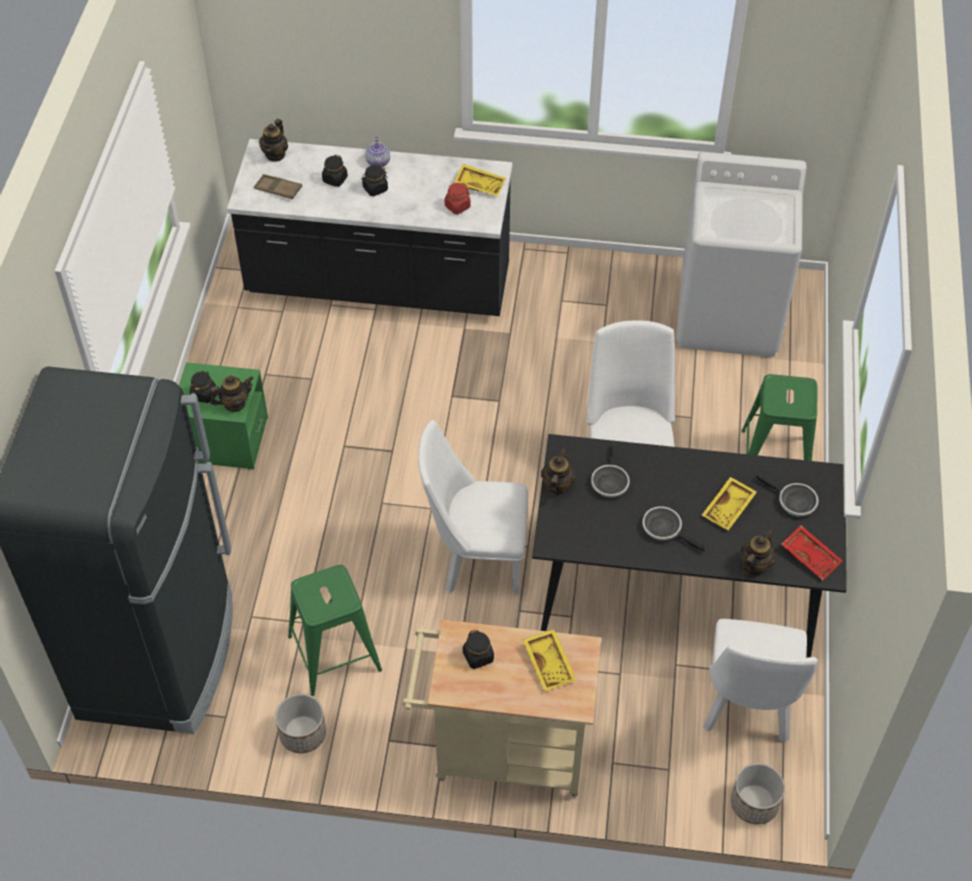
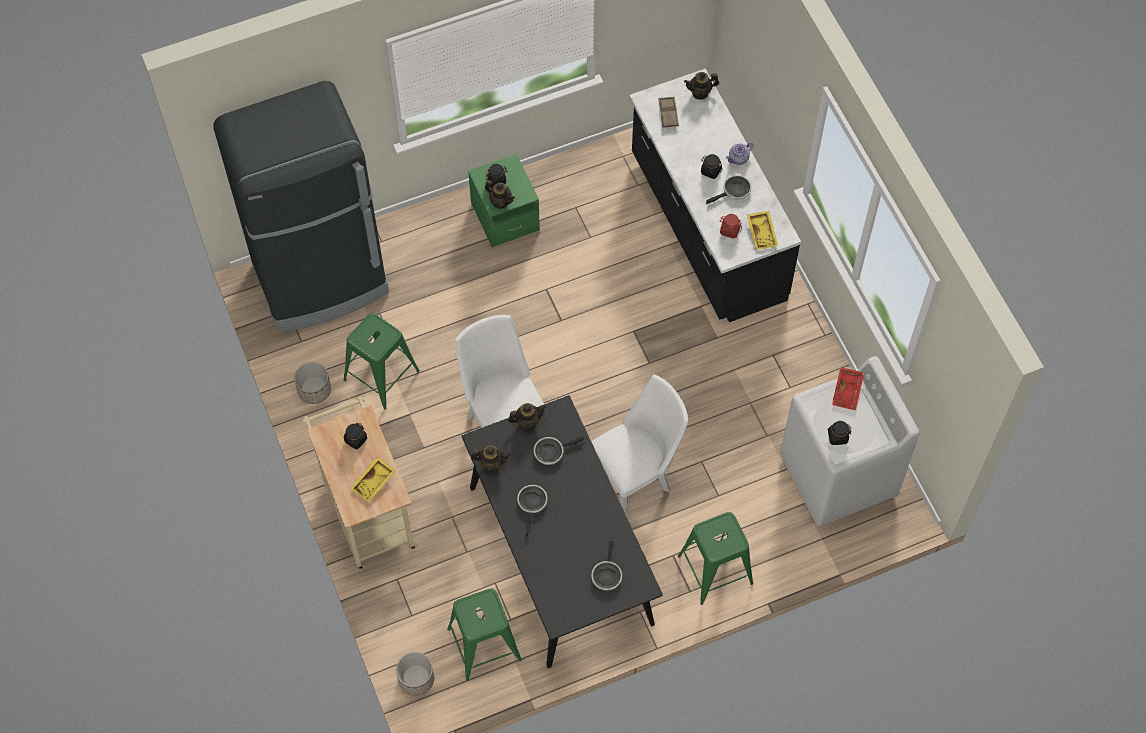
camera: 60 degrees right, 10 degrees up
black jar [322,155,348,187] -> black jar moved to [827,421,851,445]
yellow tray [702,477,757,530] -> none
white chair [703,619,818,743] -> green stool [447,589,522,681]
teapot [740,529,775,576] -> teapot moved to [471,446,510,472]
red tray [781,525,843,580] -> red tray moved to [832,367,864,410]
none -> frying pan [706,175,752,204]

